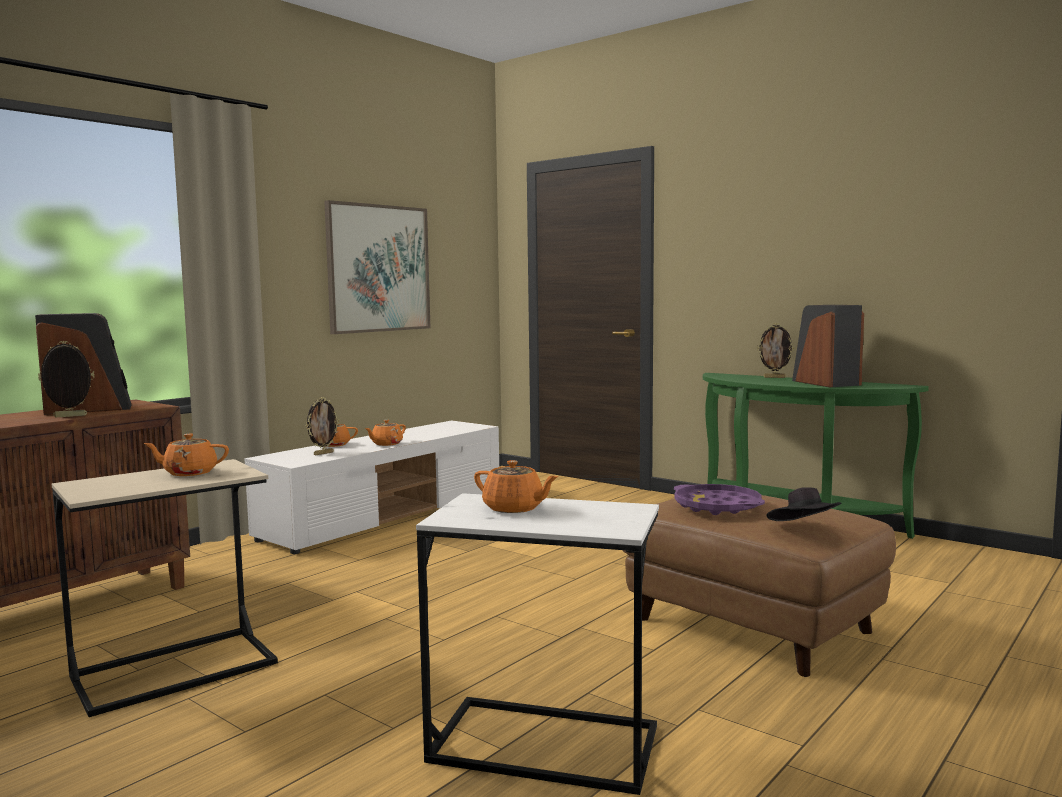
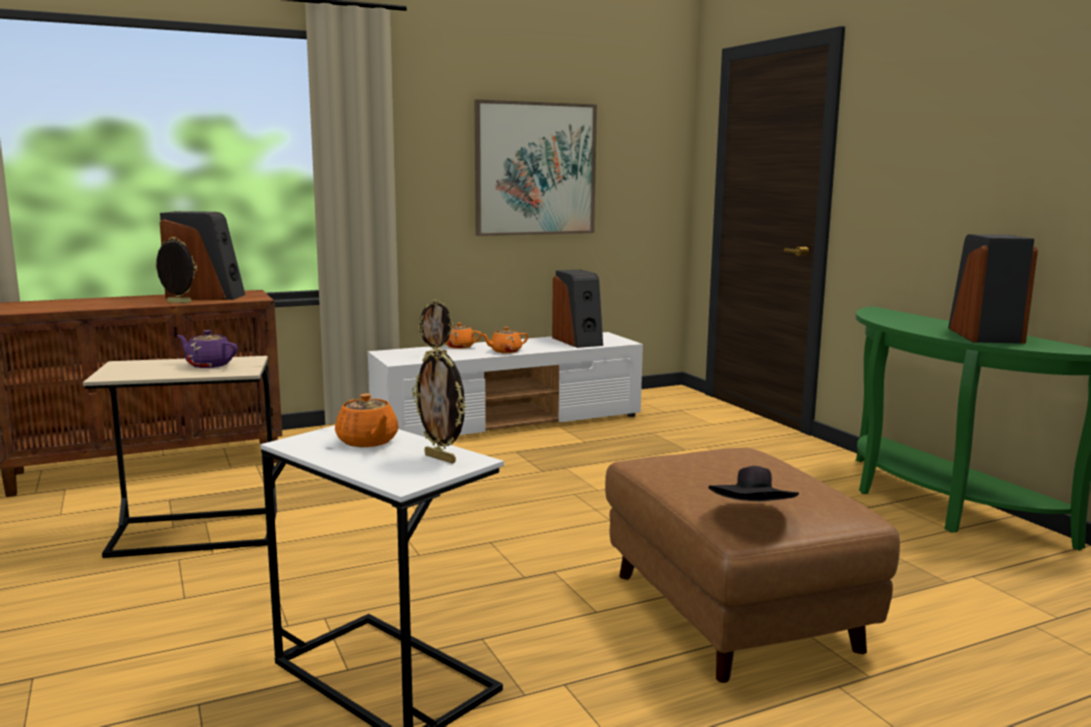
camera: 25 degrees right, 5 degrees up
orange teapot [143,434,229,476] -> purple teapot [177,330,238,368]
purple tray [674,484,765,515] -> none
picture frame [757,323,794,378] -> picture frame moved to [412,348,466,464]
none -> speaker [552,270,603,348]

